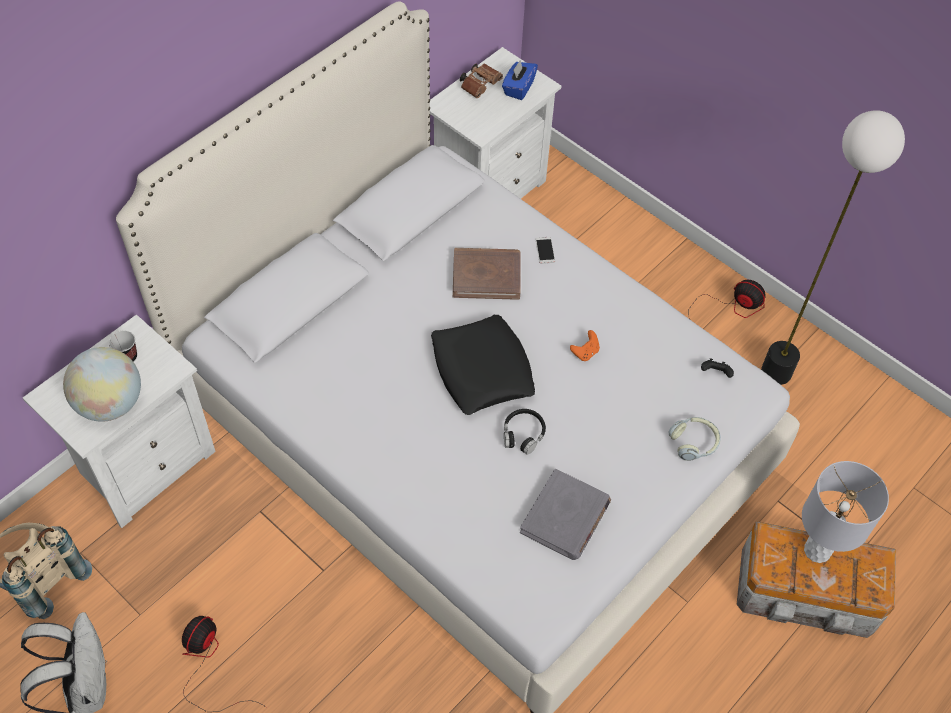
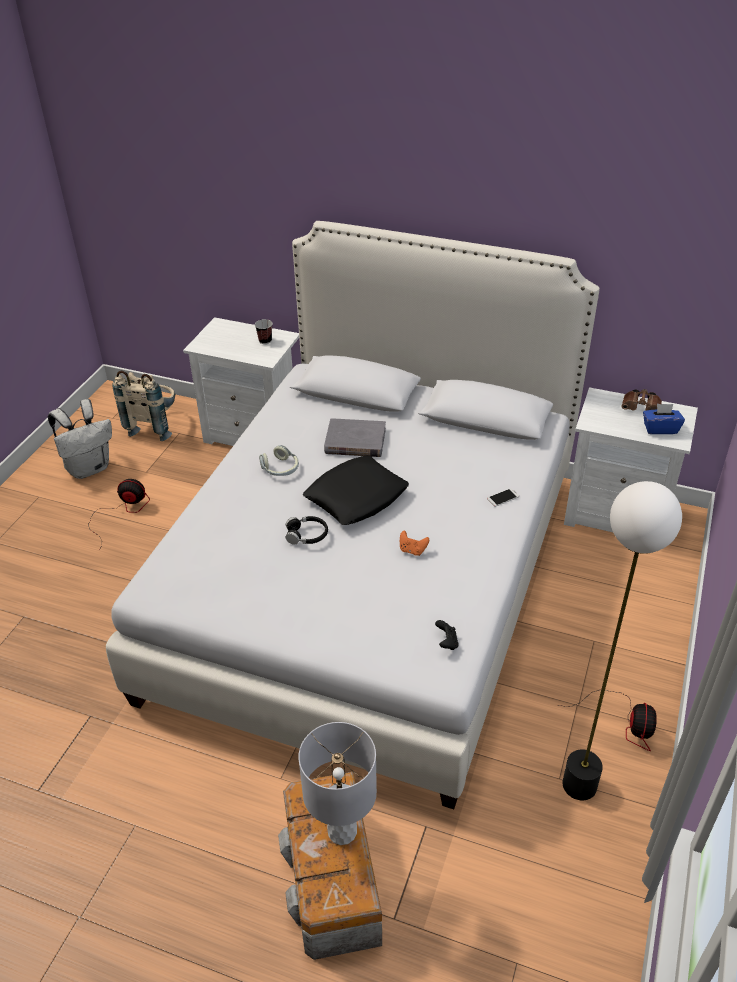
camera: 70 degrees right, 15 degrees down
globe [63,347,141,422] -> none
brown book [453,248,521,300] -> none
grey book [520,469,611,560] -> grey book moved to [324,418,386,457]
headphones [668,417,721,461] -> headphones moved to [259,445,299,476]

